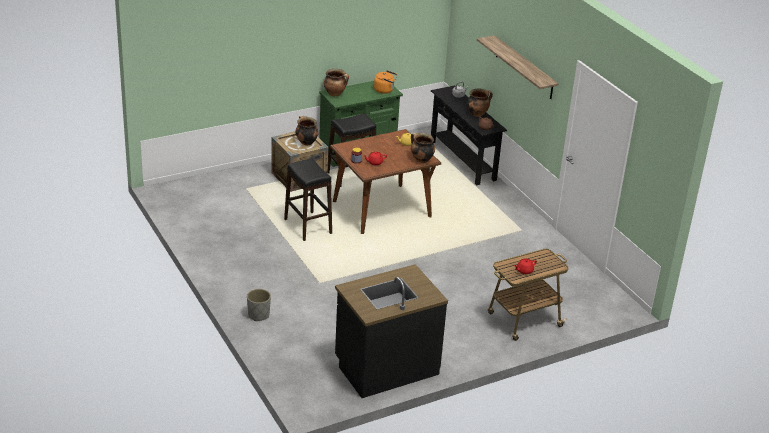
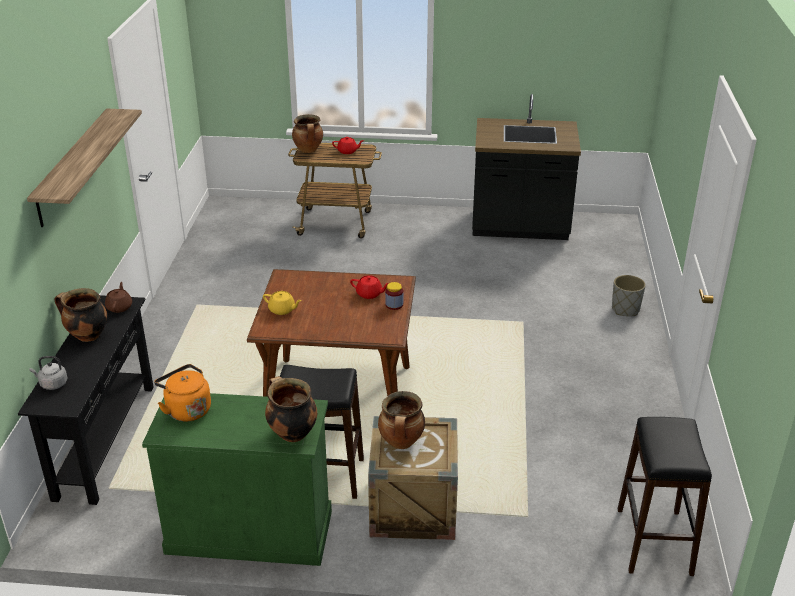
camera: 145 degrees left, 0 degrees up
black stool [284,159,332,241] -> black stool moved to [618,417,712,576]
cooking pot [411,133,435,163] -> cooking pot moved to [292,114,323,153]

